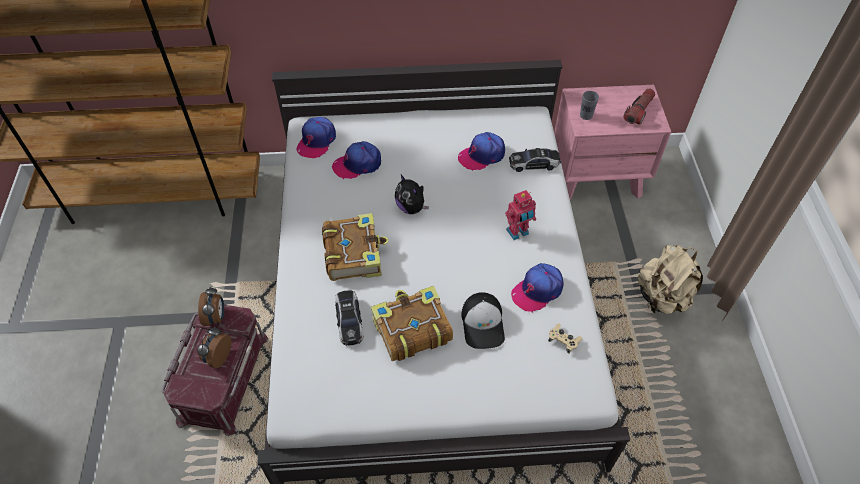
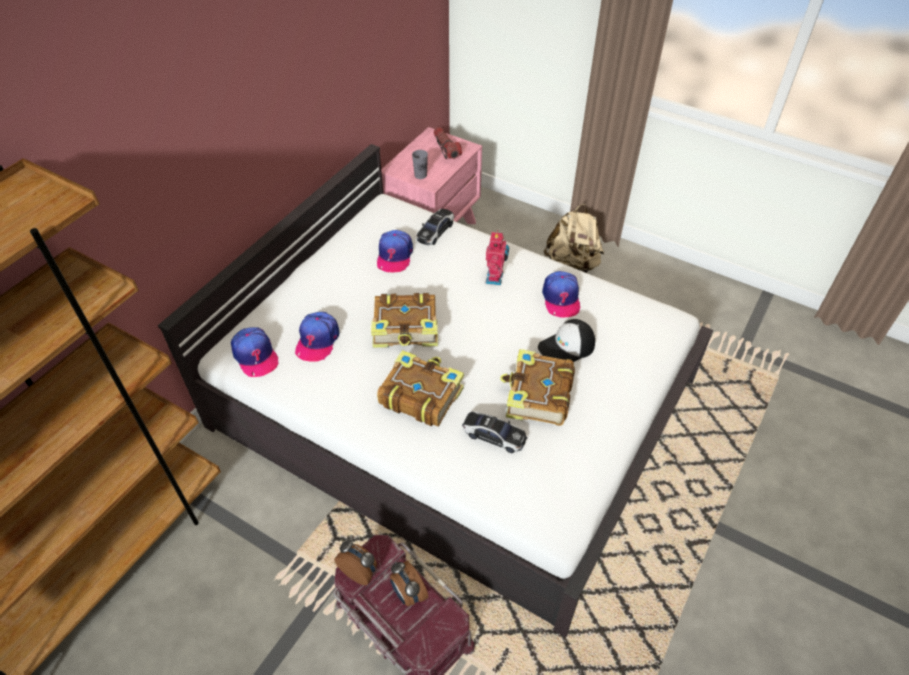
camera: 55 degrees left, 5 degrees down
plush toy [395,175,429,214] -> book [371,293,438,348]
cap [461,292,505,349] -> cap turned 120 degrees clockwise [538,319,595,362]
beige game controller [548,323,583,354] -> none

